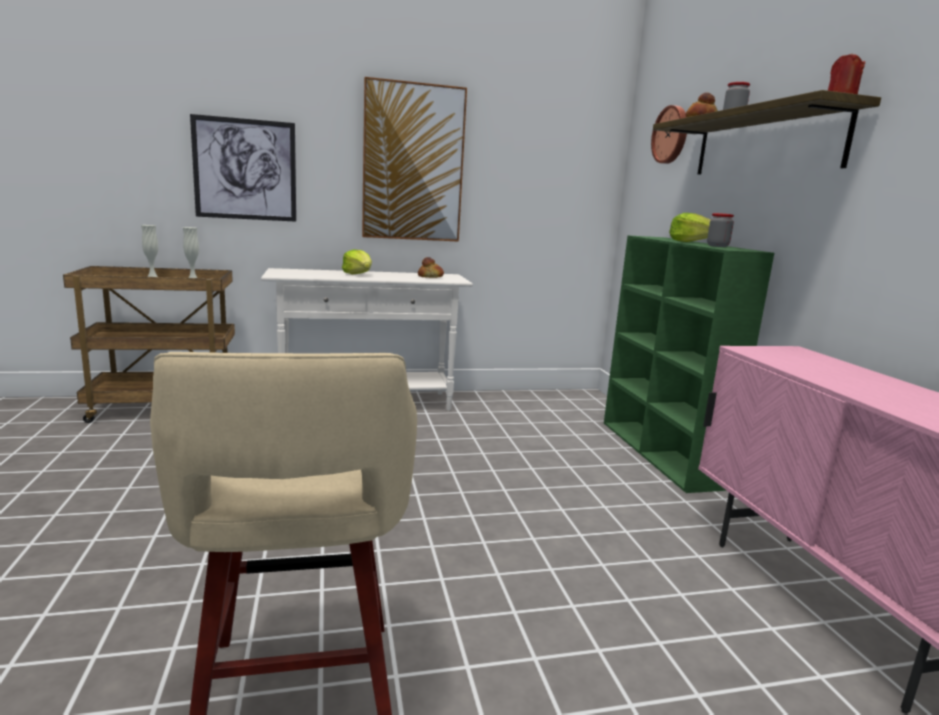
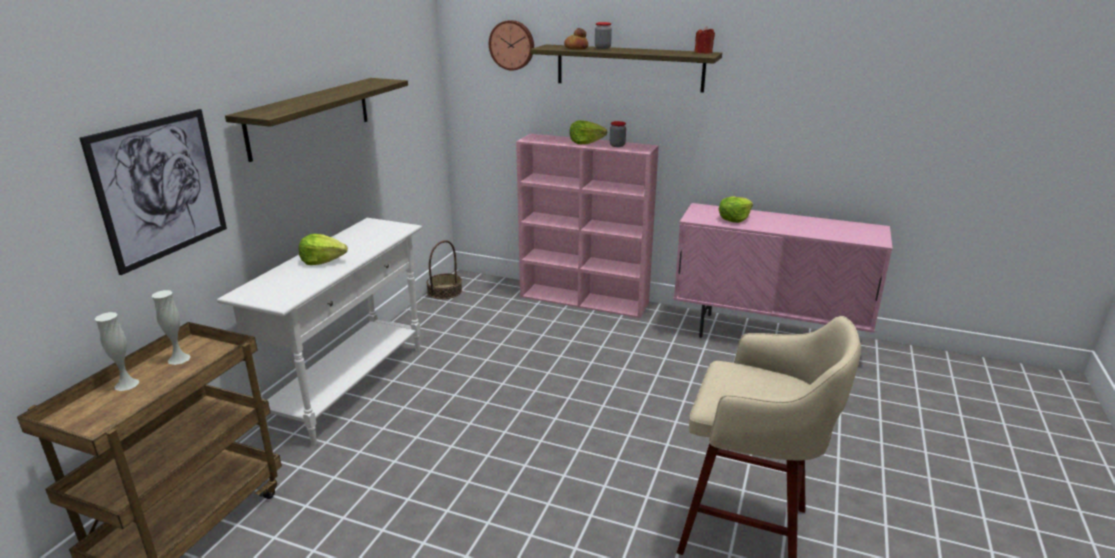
camera: 55 degrees left, 10 degrees up
picture [362,77,467,242] -> shelf [225,78,408,162]
bread [418,257,444,278] -> none
green bookcase [604,235,774,493] -> pink bookcase [516,134,659,318]
none -> basket [426,240,462,299]
none -> lettuce [719,196,753,223]

